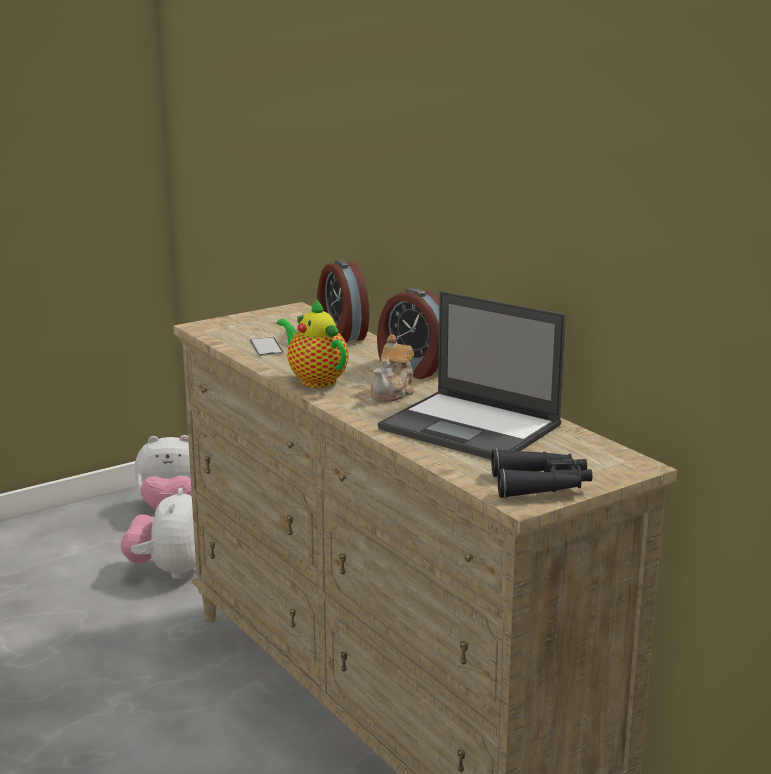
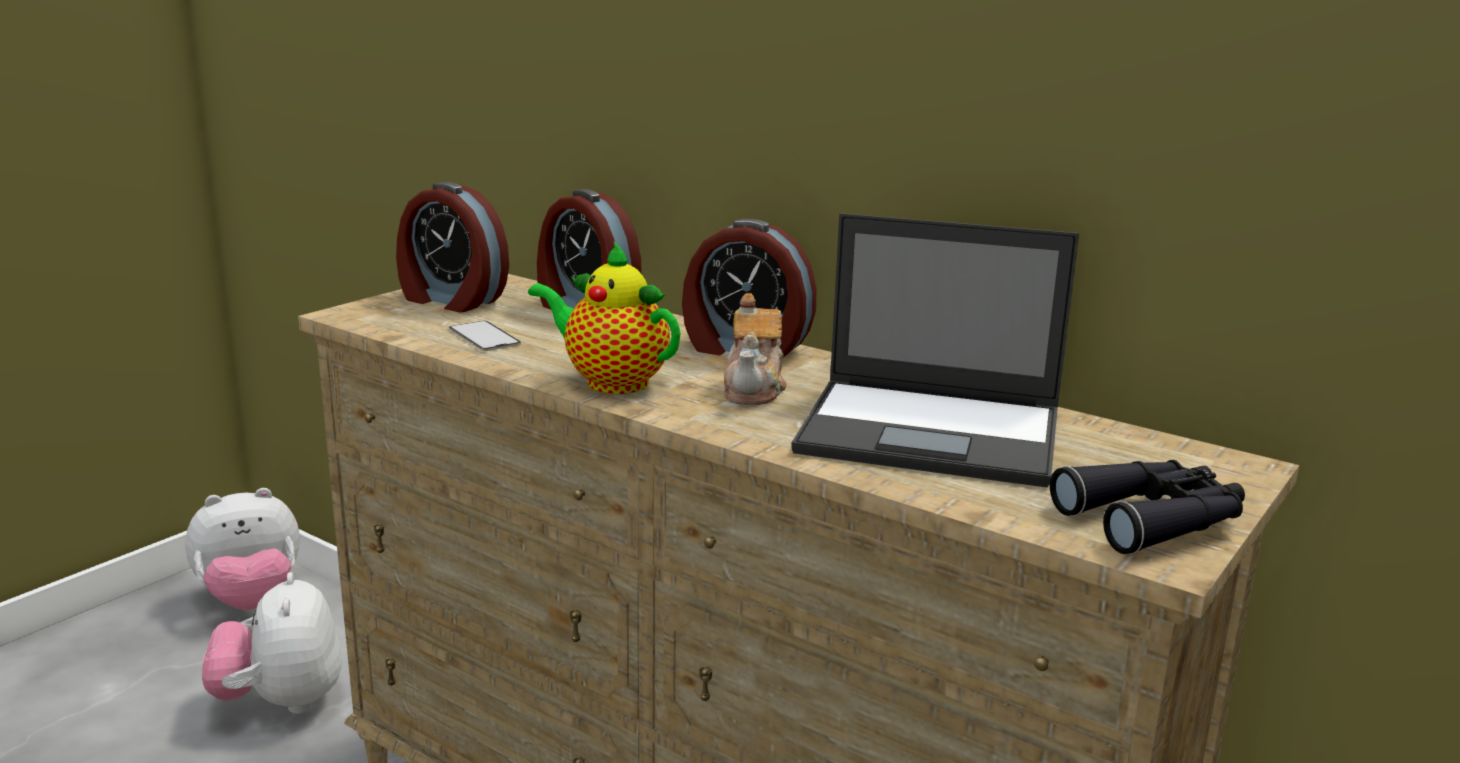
camera: 20 degrees left, 0 degrees up
none -> alarm clock [396,182,509,313]

